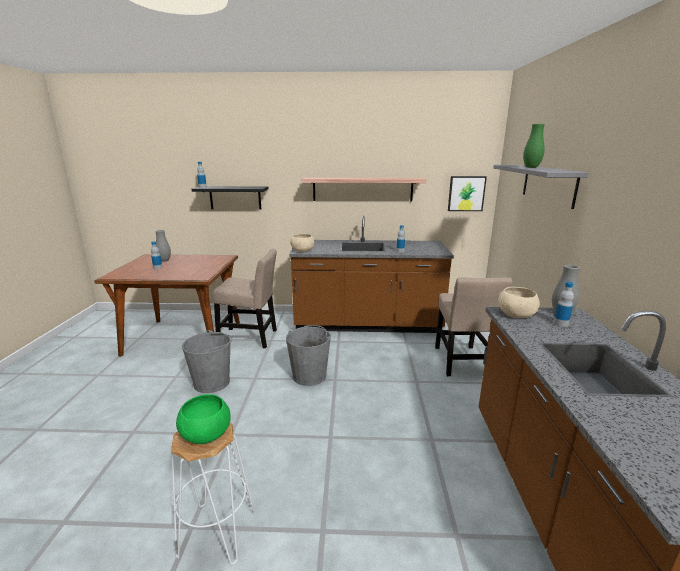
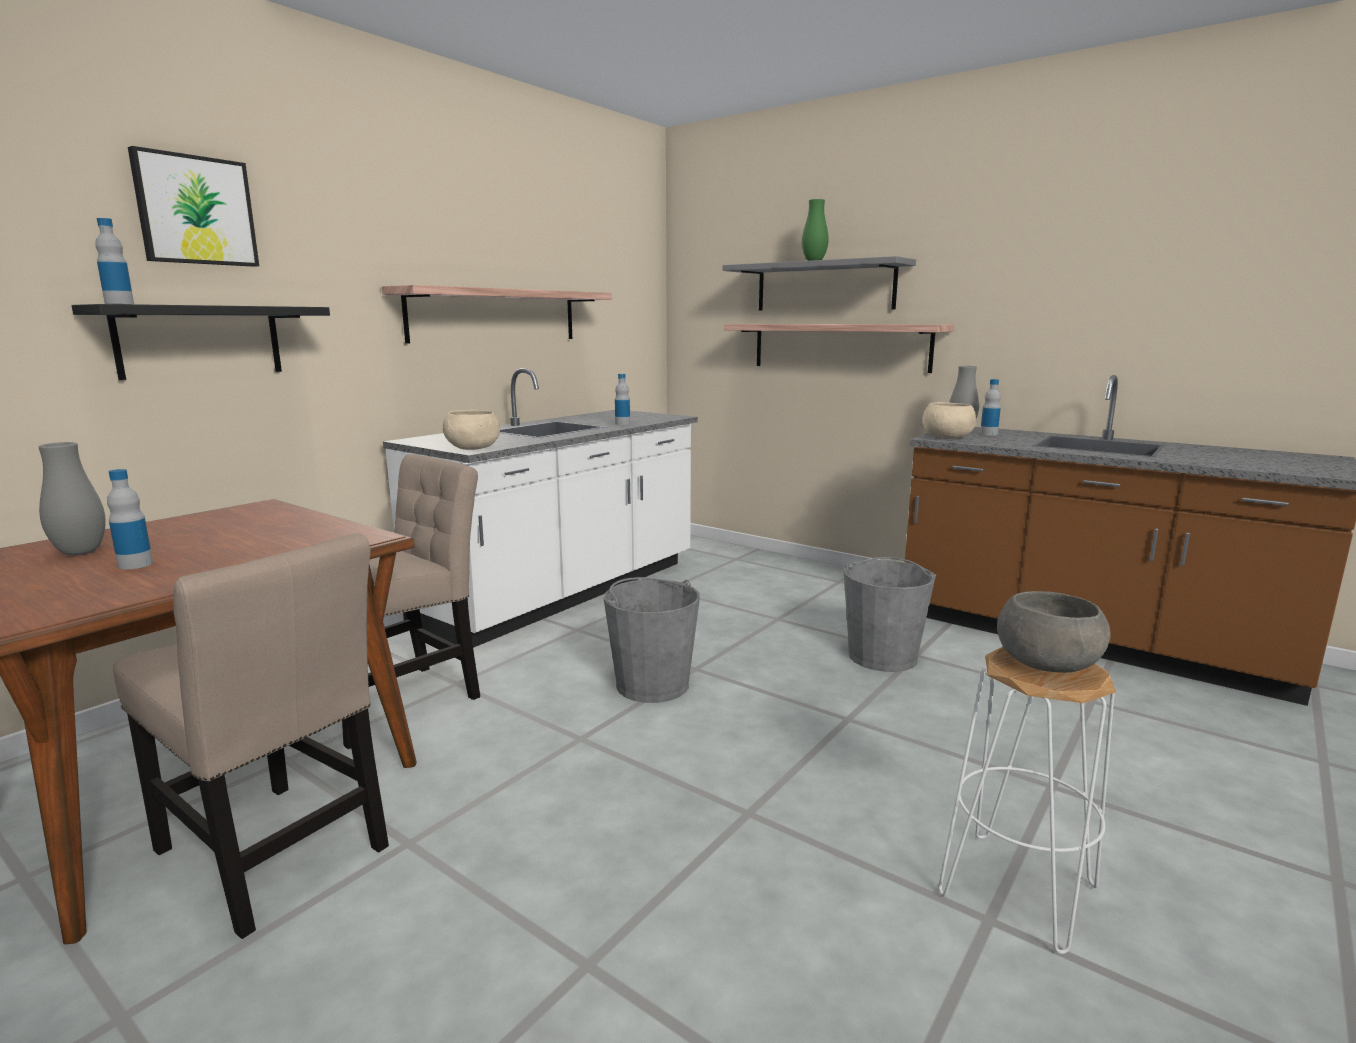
camera: 55 degrees left, 5 degrees down
green bowl [176,394,231,444] -> grey bowl [997,591,1110,673]
grey bucket [182,330,232,393] -> grey bucket moved to [844,557,936,672]
brown counter [289,216,454,333] -> white counter [383,368,698,648]
beige chair [435,277,512,376] -> beige chair moved to [113,533,389,939]
picture [448,176,487,211] -> picture moved to [128,146,259,267]
none -> shelf [724,324,954,373]

